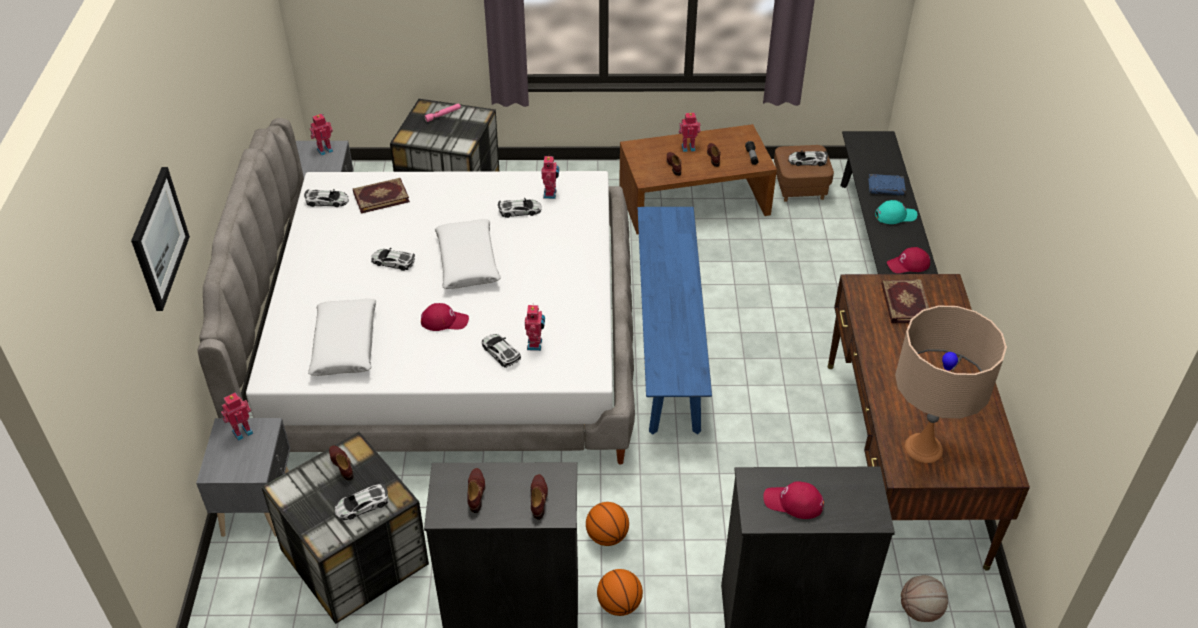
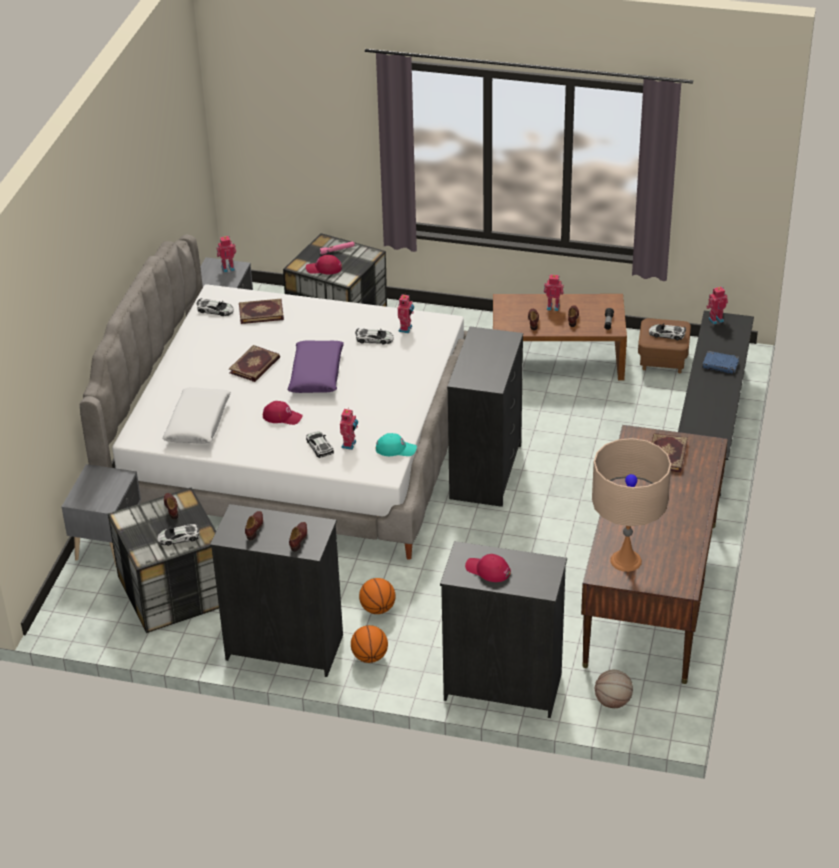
camera: 15 degrees right, 5 degrees down
picture [131,167,190,311] -> none
toy robot [221,392,253,441] -> toy robot moved to [706,287,728,325]
toy car [371,248,415,271] -> book [229,345,280,382]
white pillow [435,219,501,289] -> purple pillow [288,341,344,393]
blue bench [638,207,712,435] -> black dresser [447,326,523,507]
turquoise cap [875,200,917,224] -> turquoise cap moved to [376,433,417,456]
red cap [887,247,930,273] -> red cap moved to [306,255,342,275]

